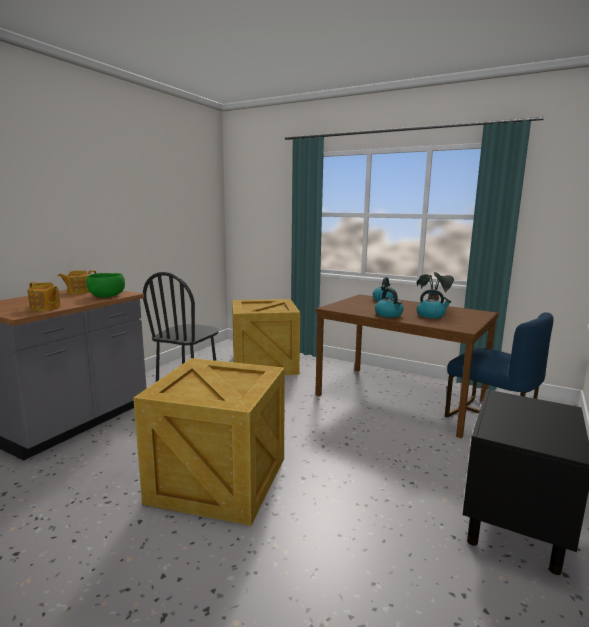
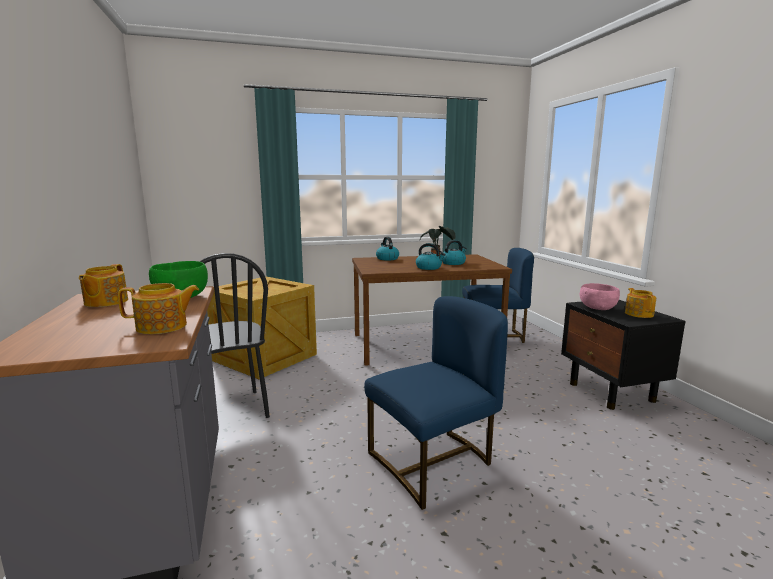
camera: 45 degrees left, 0 degrees up
crate [133,358,285,526] -> blue chair [364,296,508,510]
none -> pink bowl [580,283,620,310]
none -> teapot [625,288,656,318]

